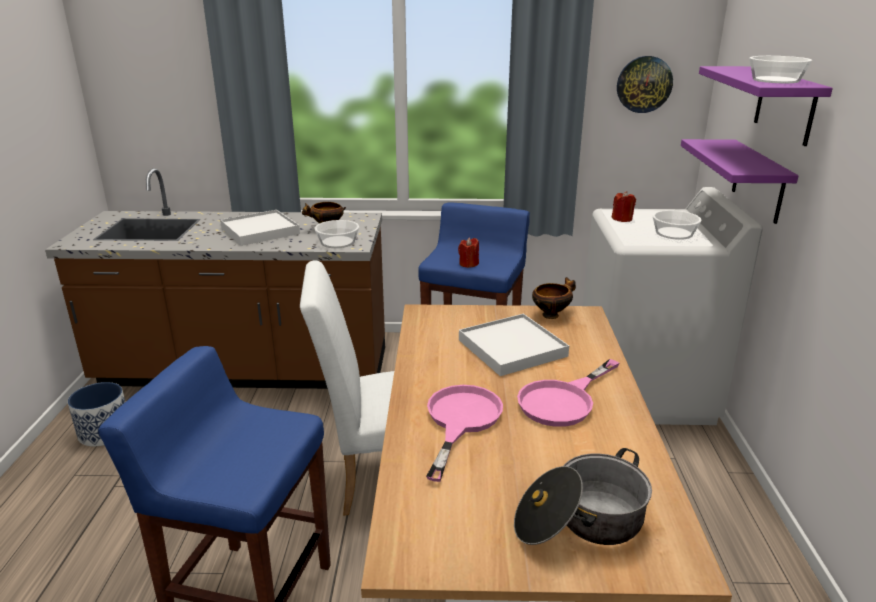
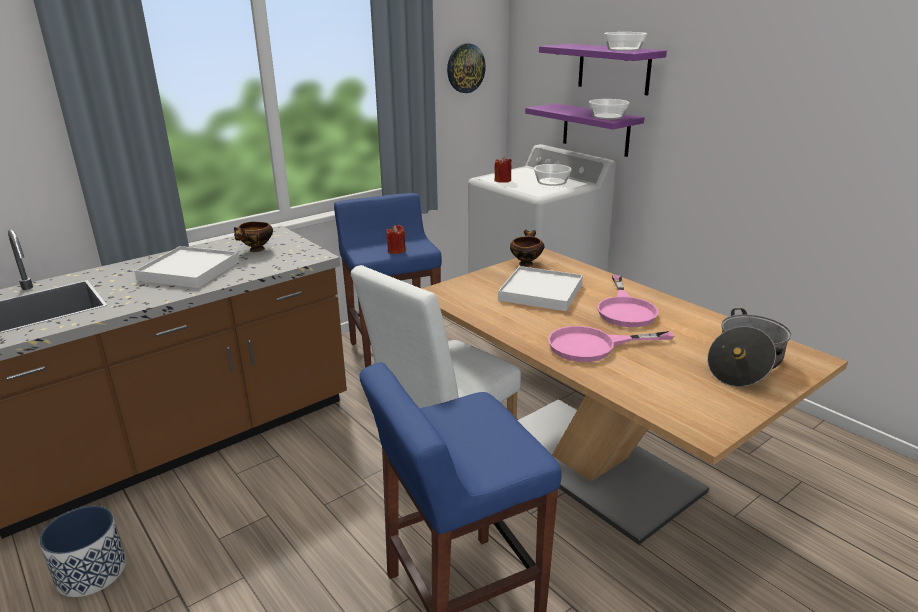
camera: 40 degrees left, 0 degrees up
bowl [314,220,359,248] -> bowl moved to [589,99,629,120]
pink frying pan [426,385,503,482] -> pink frying pan turned 75 degrees counterclockwise [548,326,674,362]

